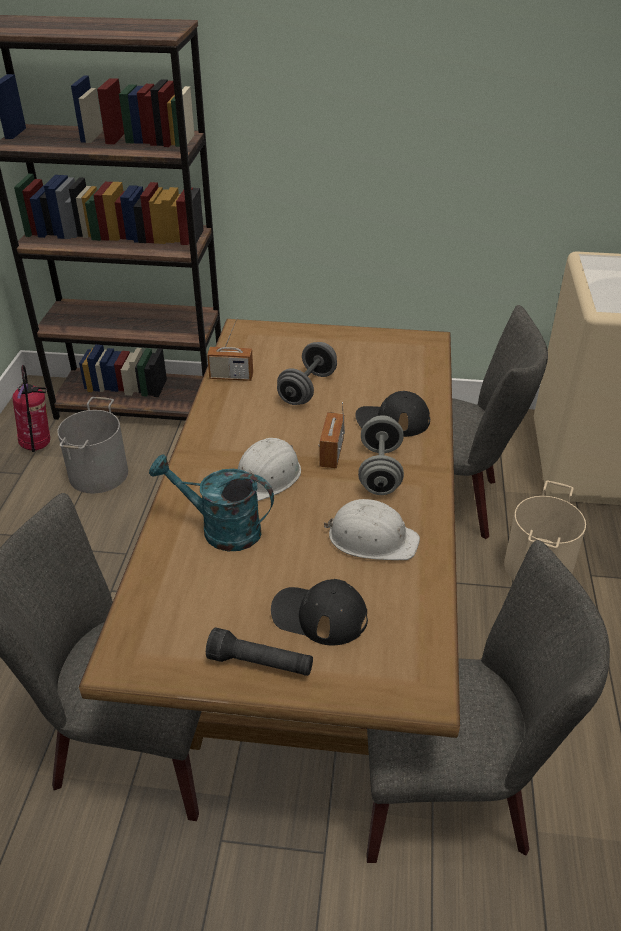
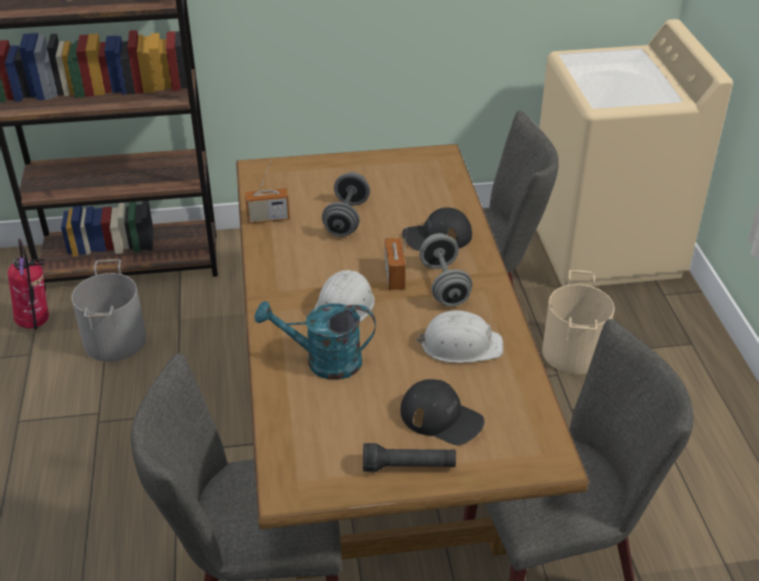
camera: 15 degrees left, 0 degrees up
black cap [271,579,368,646] -> black cap turned 150 degrees counterclockwise [401,379,485,445]

